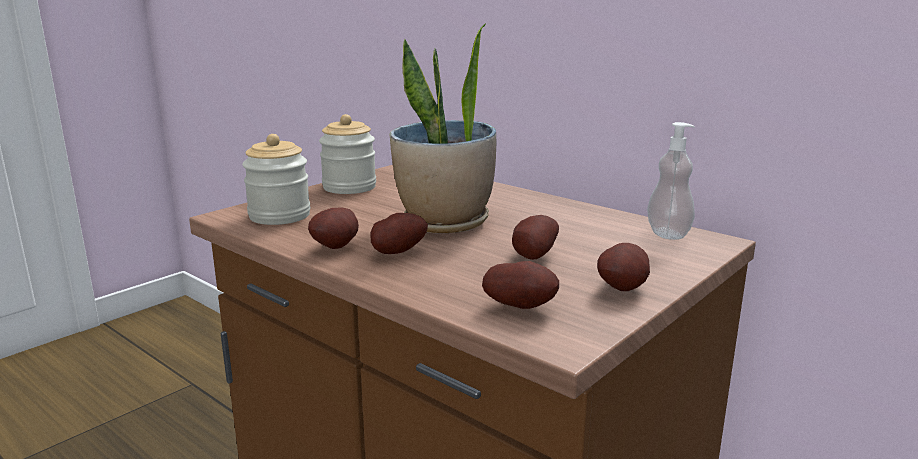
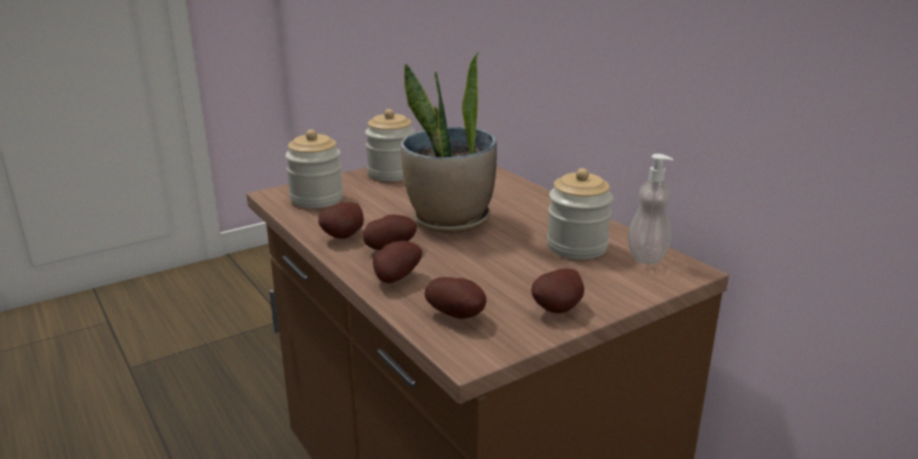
camera: 15 degrees right, 5 degrees up
potato [512,215,559,260] -> potato moved to [373,241,422,283]
none -> jar [547,168,613,259]

